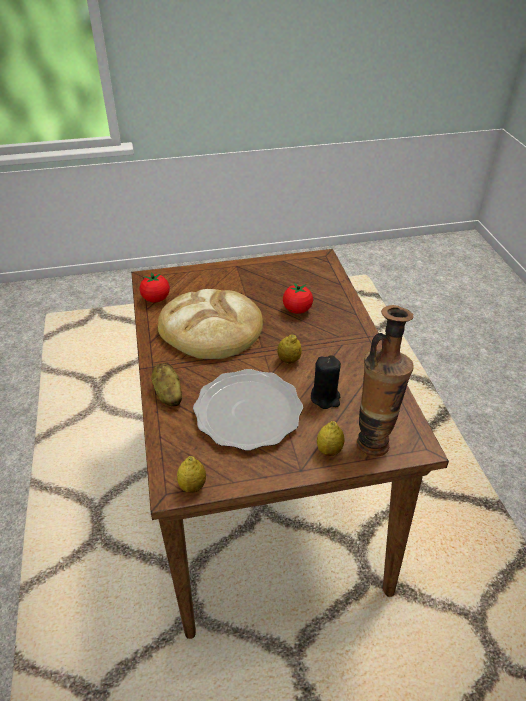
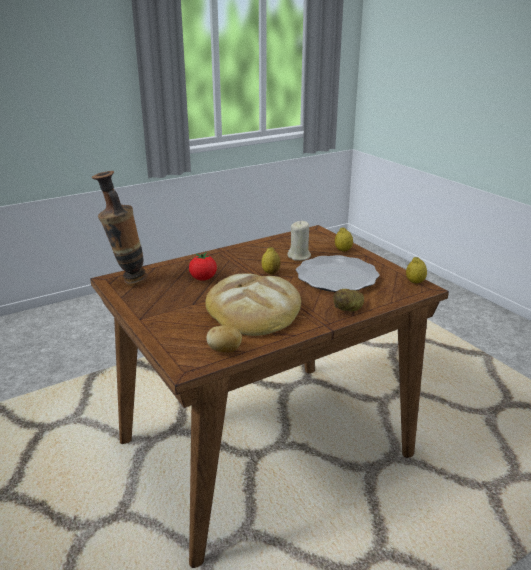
camera: 110 degrees left, 15 degrees down
tomato [139,272,170,302] -> potato [206,325,242,353]
black candle [311,355,341,409] -> beige candle [287,221,311,261]
vase [356,305,414,456] -> vase moved to [92,171,148,286]

